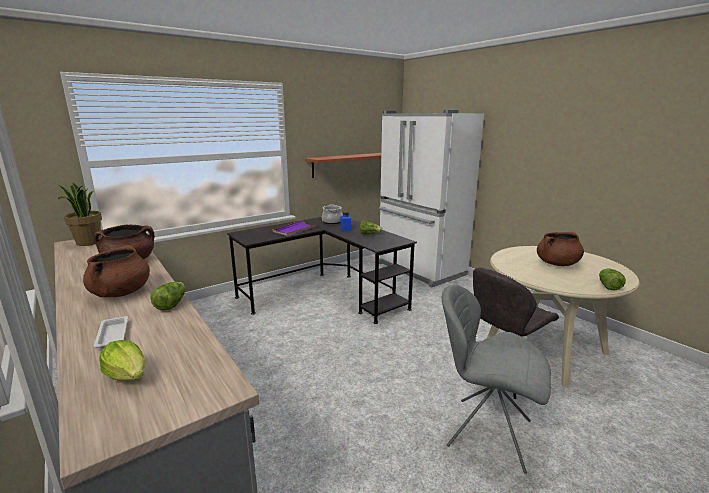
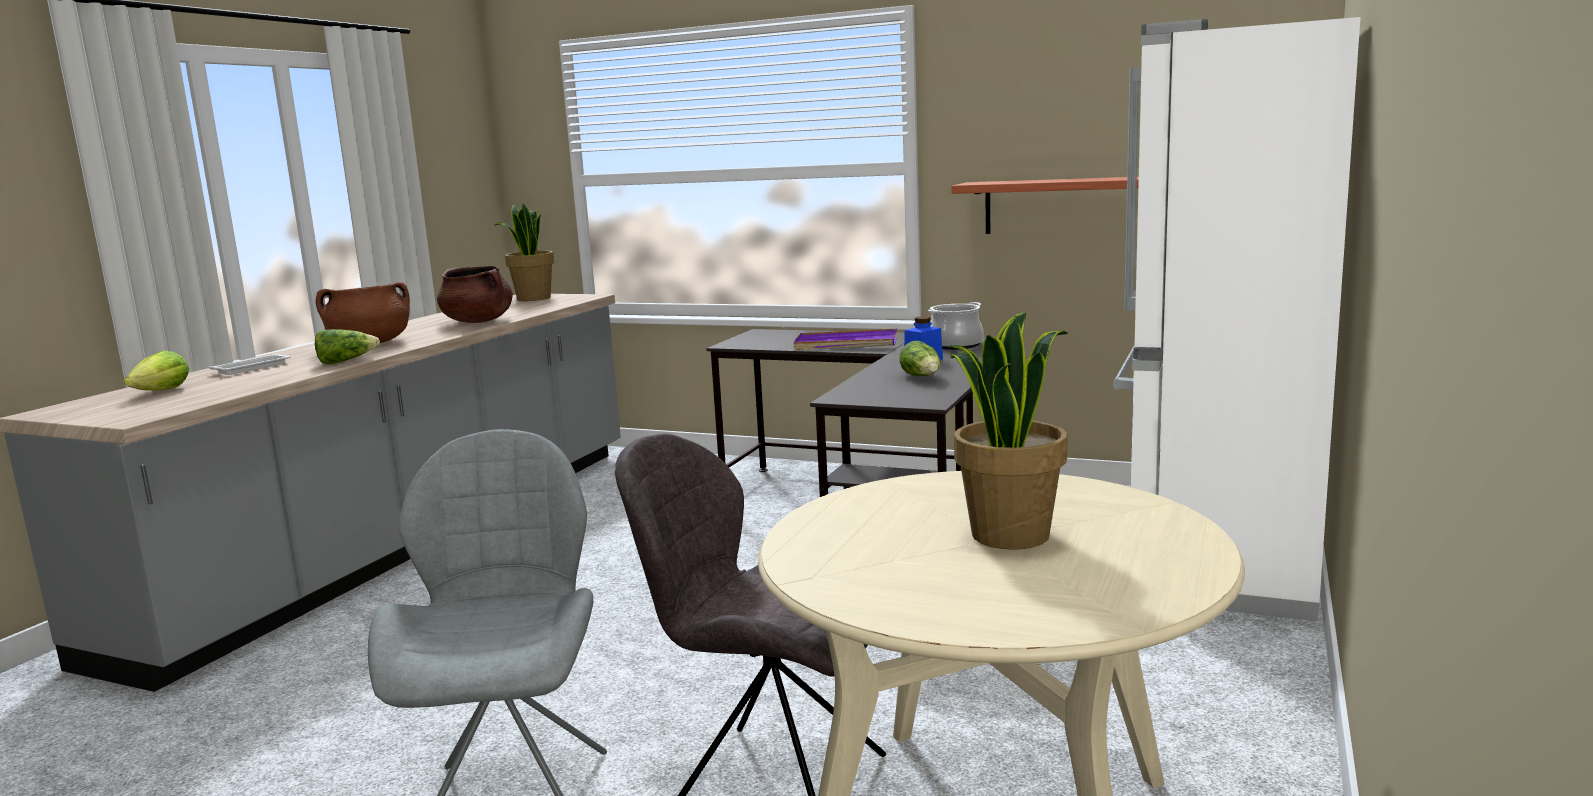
camera: 60 degrees right, 5 degrees down
brown cooking pot [537,232,584,266] -> potted plant [949,312,1068,550]
lettuce [599,268,626,290] -> none

